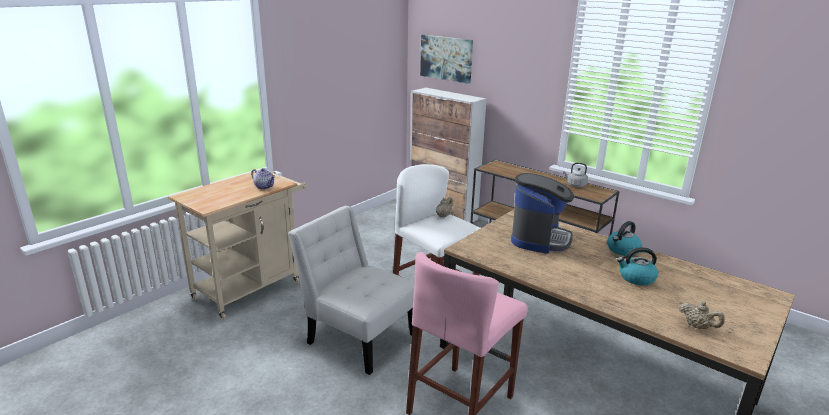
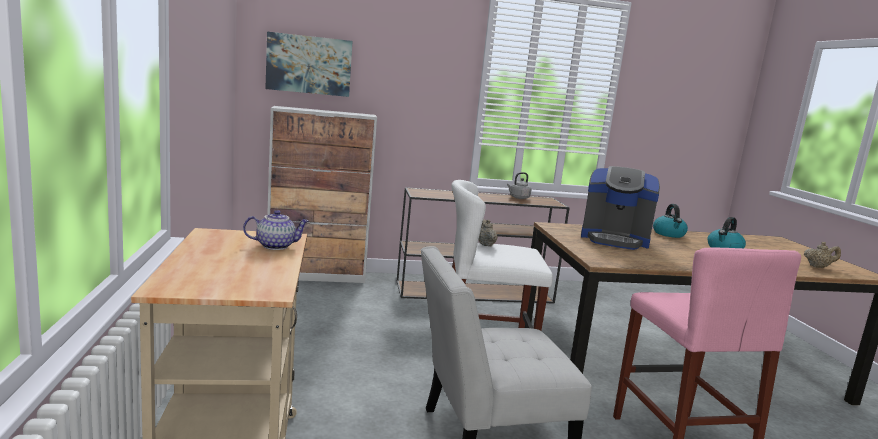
camera: 50 degrees left, 10 degrees down
coffee machine [511,173,574,254] -> coffee machine turned 135 degrees clockwise [581,166,660,250]

